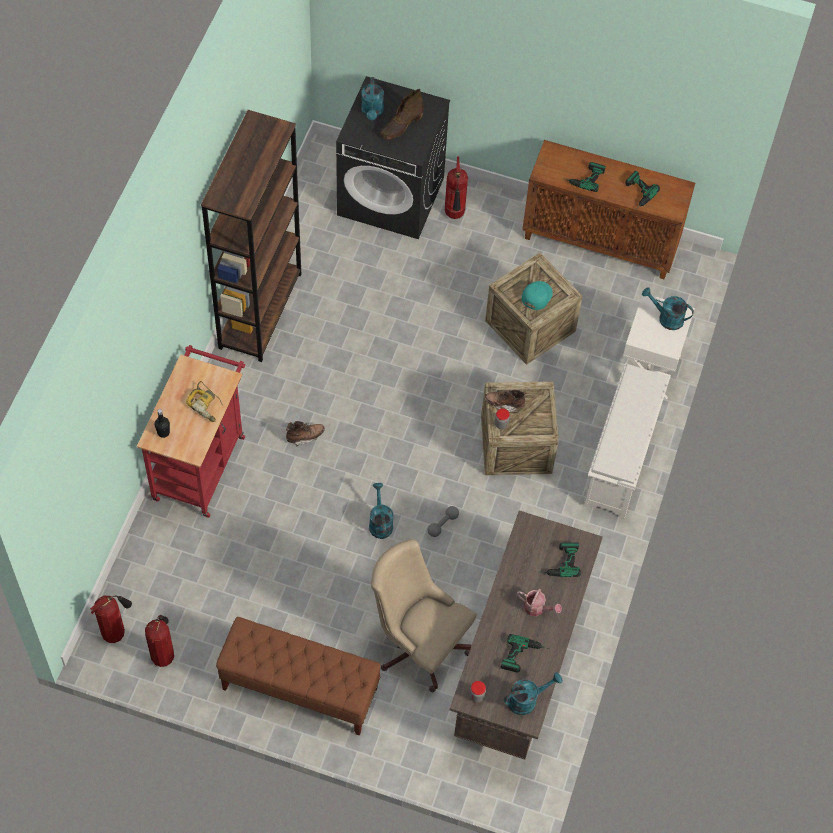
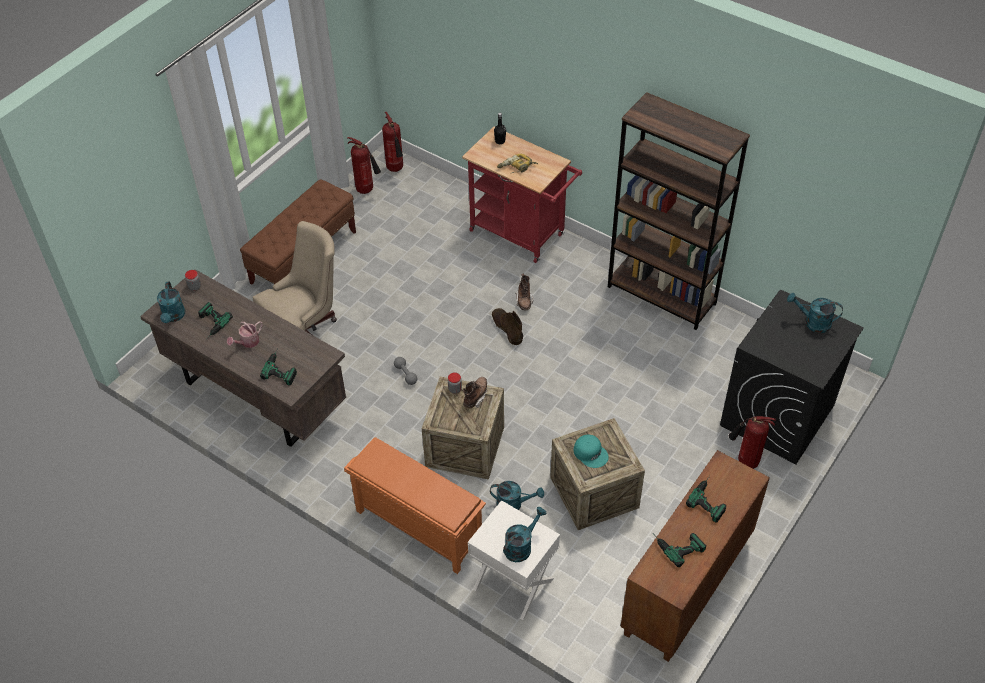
camera: 110 degrees right, 10 degrees down
turquoise watering can [369,483,394,539] -> turquoise watering can moved to [490,481,544,510]
brown boot [380,89,424,140] -> brown boot moved to [492,308,523,345]
white shoe rack [583,363,671,519] -> orange shoe rack [344,437,486,574]

